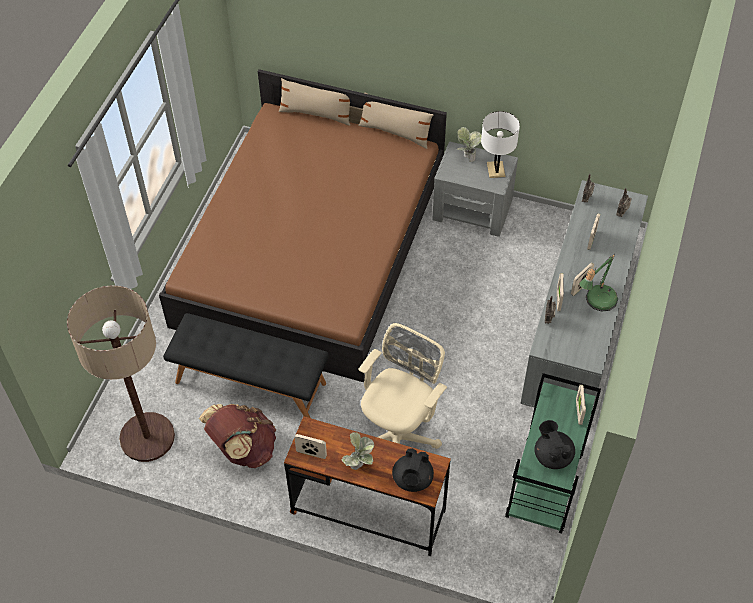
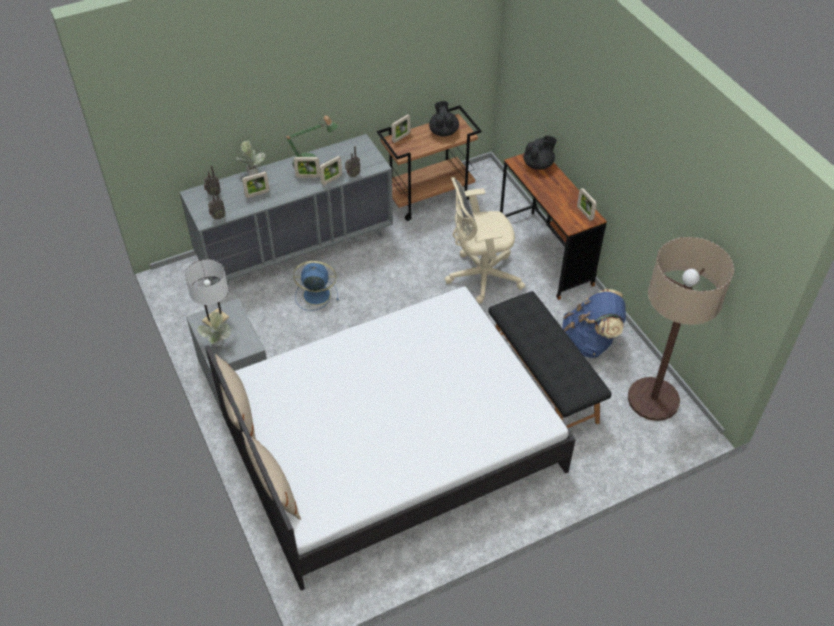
camera: 135 degrees left, 5 degrees down
brown bed [159,69,447,382] -> white bed [205,287,576,591]
brown backpack [199,404,276,468] -> blue backpack [563,289,626,358]
potted plant [342,432,374,470] -> potted plant moved to [235,141,265,176]
green cart [505,373,601,534] -> brown cart [377,105,482,221]
black teapot [534,420,575,469] -> black teapot turned 150 degrees clockwise [429,101,459,136]
none -> blue fan [293,261,338,311]

